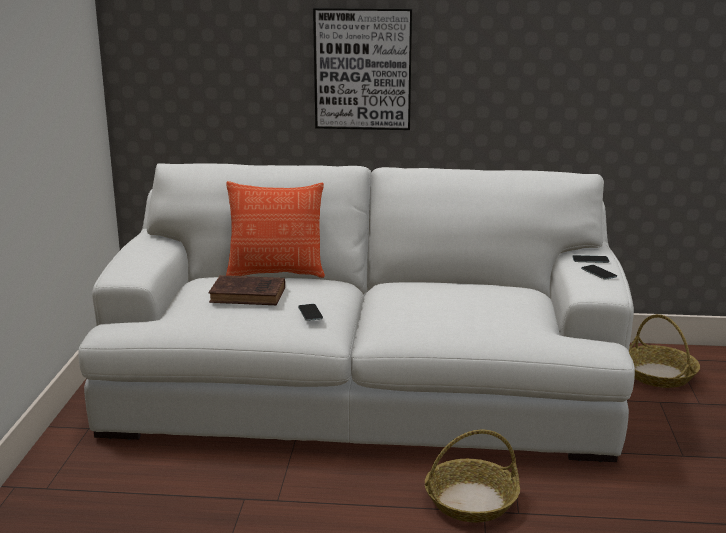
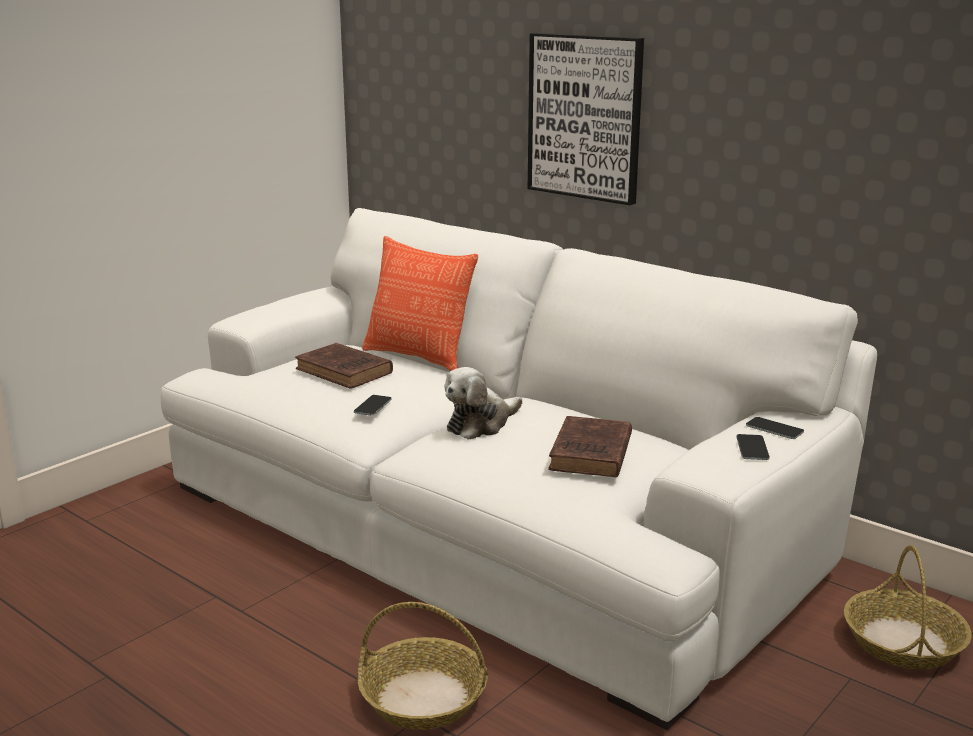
camera: 35 degrees right, 0 degrees up
none -> plush toy [444,367,522,440]
none -> brown book [548,416,632,477]

